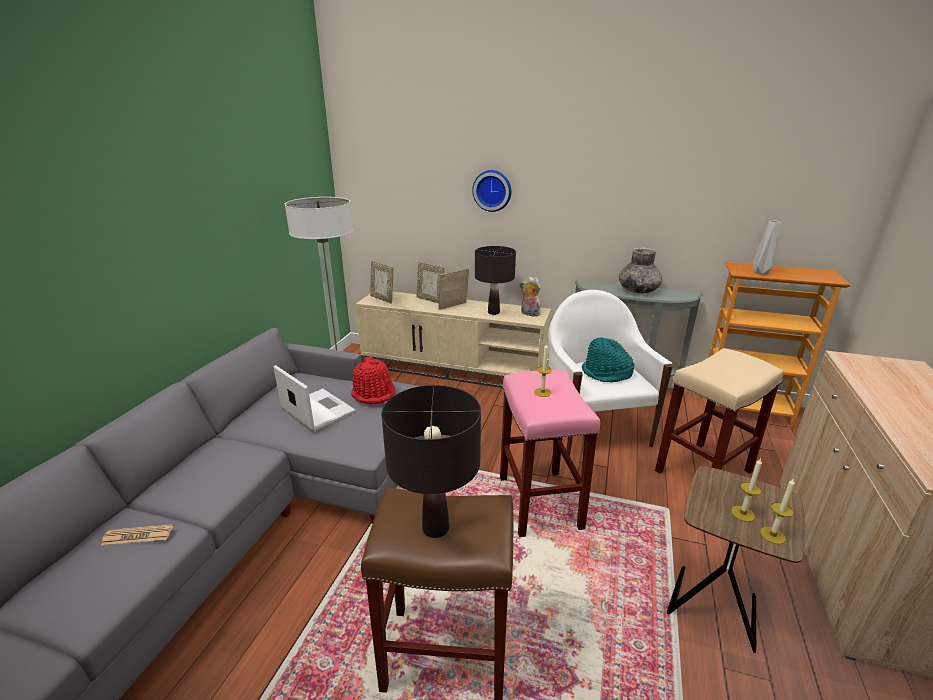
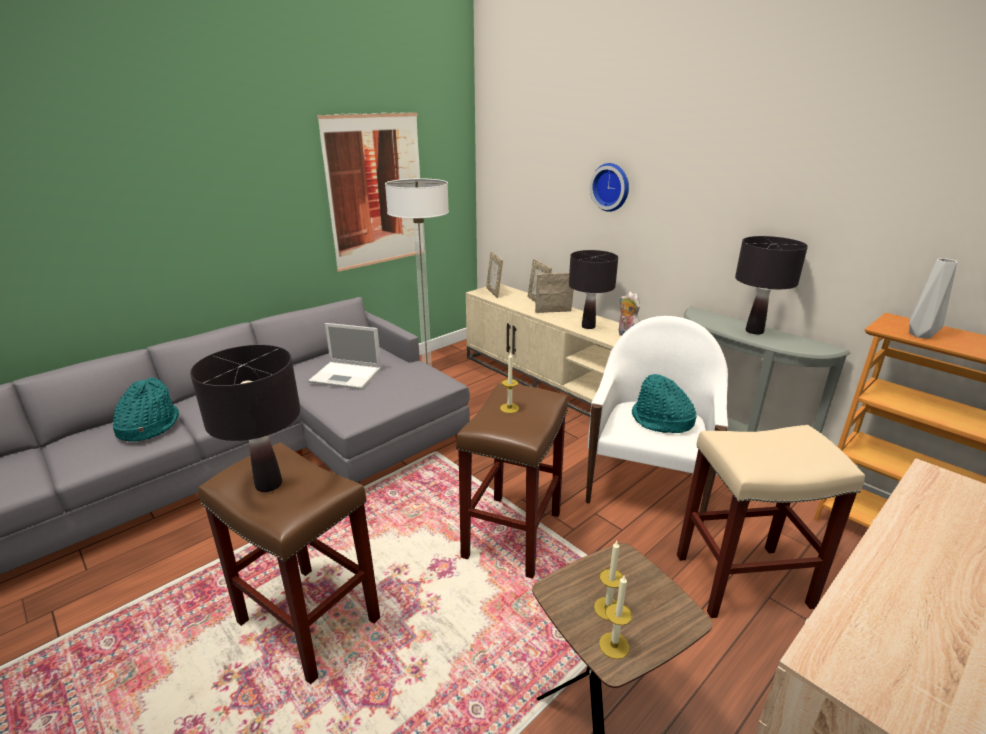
camera: 30 degrees right, 0 degrees up
newspaper [101,524,173,546] -> turquoise hat [112,377,179,441]
laptop [273,365,355,431] -> laptop turned 120 degrees clockwise [308,323,381,389]
red hat [351,356,396,405] -> none
pink stool [500,370,600,537] -> brown stool [456,383,568,579]
grey vase [619,247,662,294] -> black table lamp [735,236,808,334]
none -> picture [317,112,420,272]

